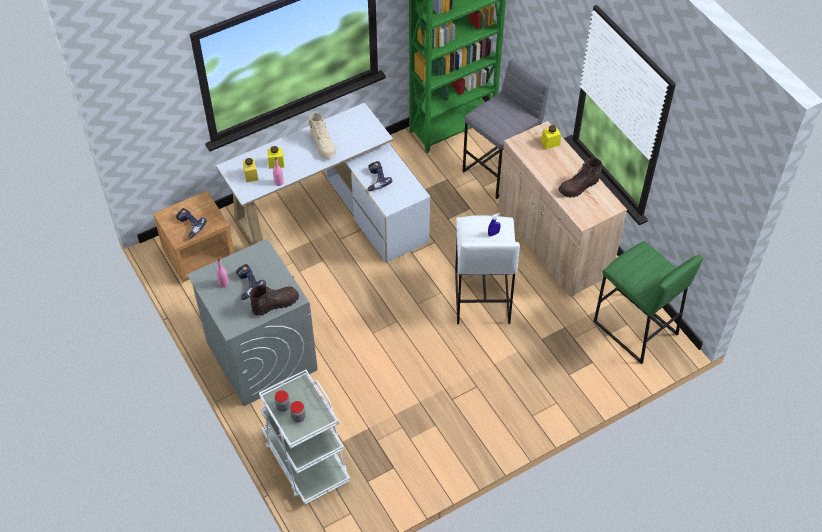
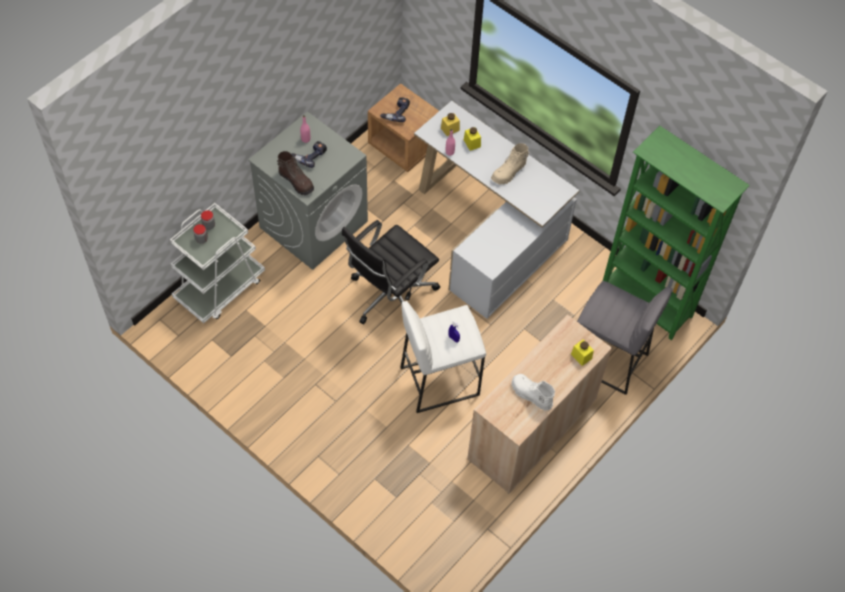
camera: 70 degrees right, 5 degrees up
power drill [367,161,392,191] -> none
brown boot [558,158,603,198] -> white boot [511,374,555,411]
green stool [594,241,703,364] -> none
none -> black office chair [342,220,440,324]

